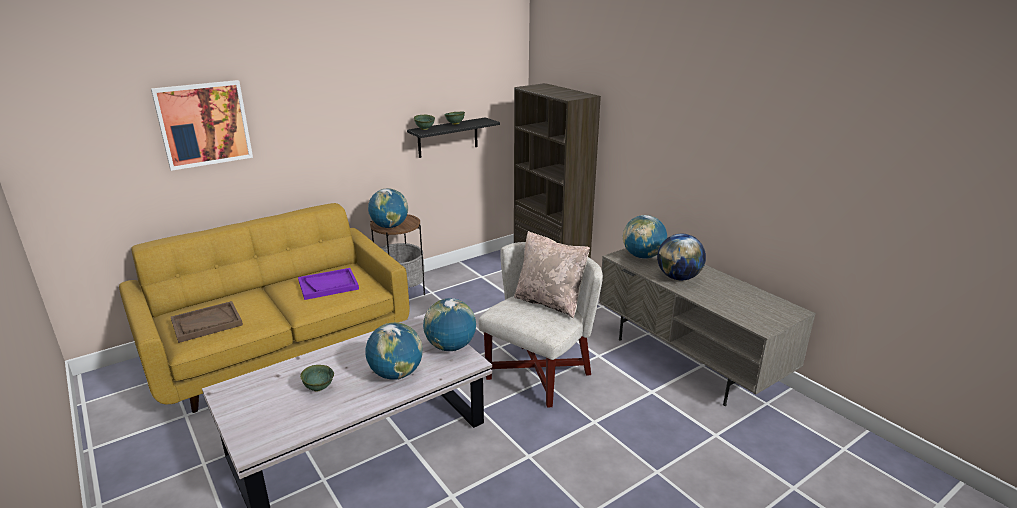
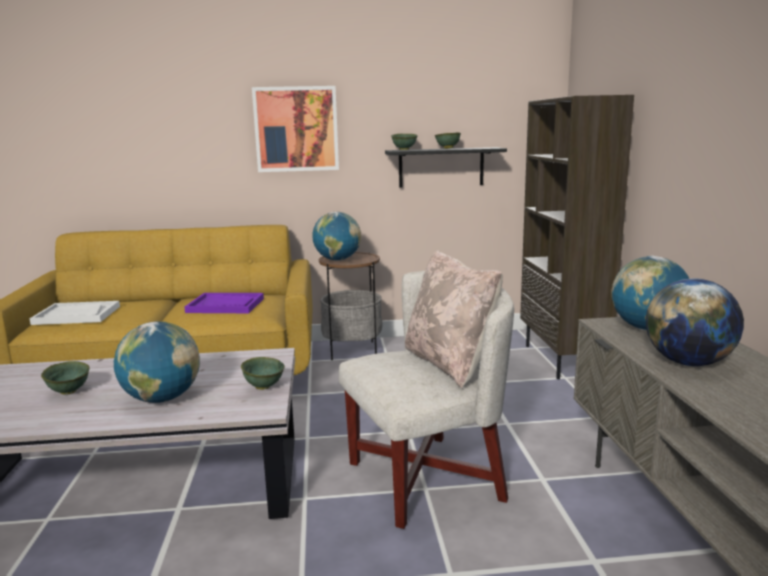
camera: 30 degrees right, 10 degrees down
picture [151,80,253,171] -> picture moved to [252,86,339,172]
brown tray [171,301,243,343] -> white tray [30,301,120,325]
globe [423,298,476,351] -> green bowl [241,357,285,390]

